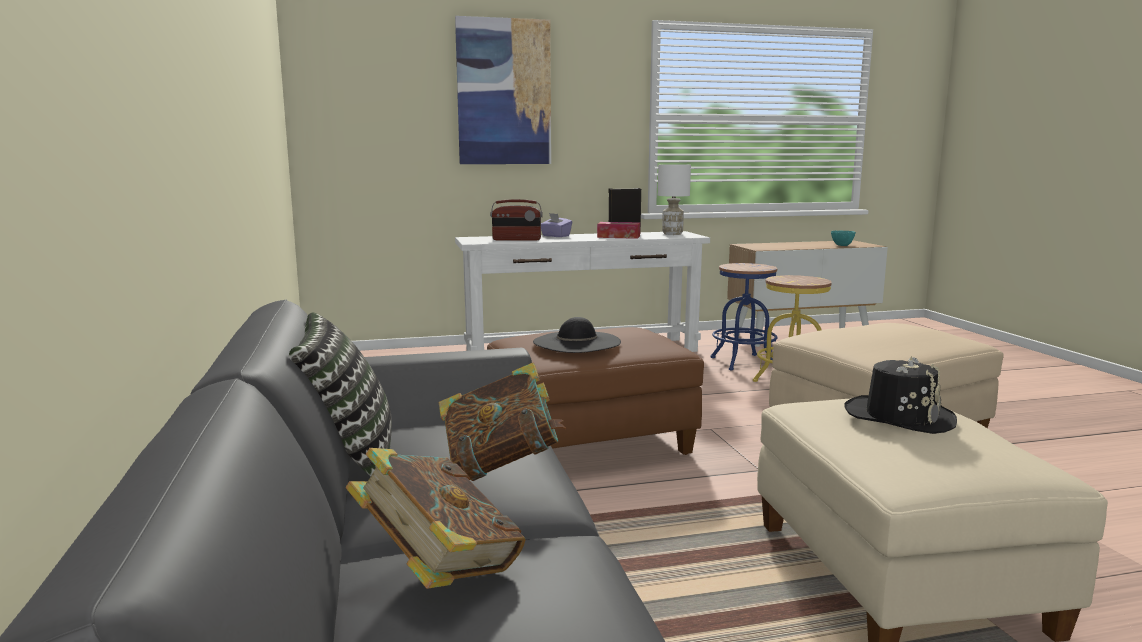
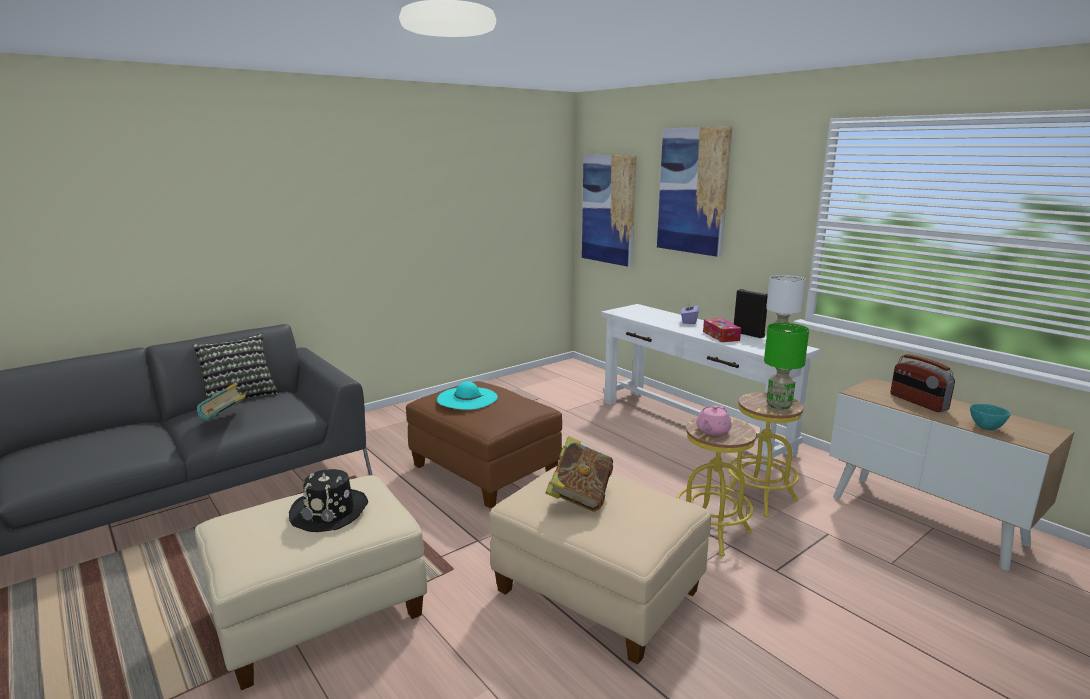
camera: 65 degrees right, 5 degrees up
book [346,448,526,589] -> book moved to [545,436,613,511]
radio [490,199,543,240] -> radio moved to [890,354,955,412]
black hat [533,317,621,353] -> turquoise hat [437,381,498,410]
blue stool [711,263,778,371] -> yellow stool [726,392,804,518]
none -> picture [582,155,637,267]
none -> pink teapot [696,405,732,435]
none -> green table lamp [764,323,809,410]

